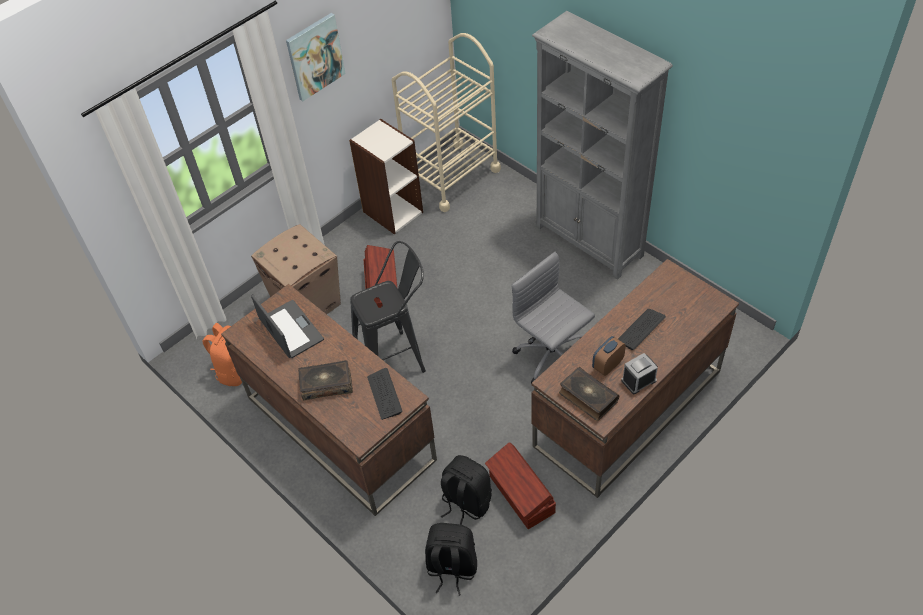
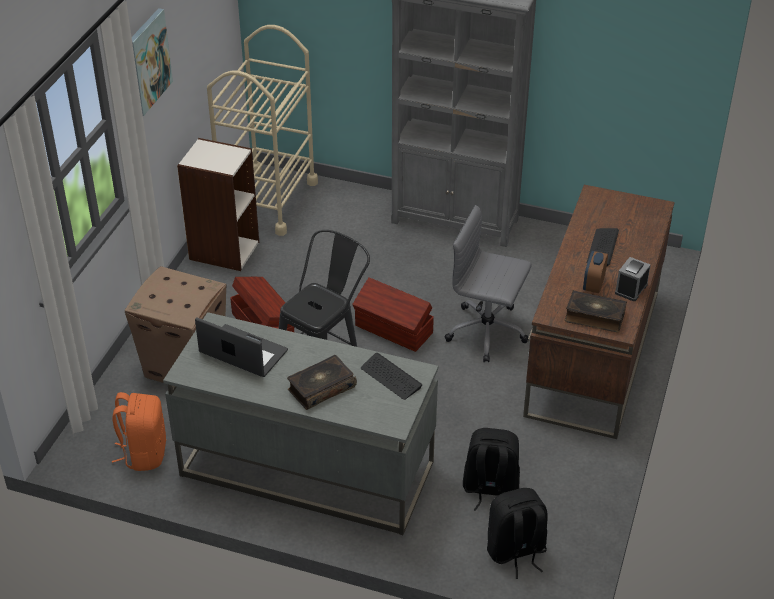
camera: 30 degrees left, 10 degrees down
brown desk [221,284,437,516] -> grey desk [163,312,438,535]
brown storage box [485,442,556,529] -> brown storage box moved to [352,278,434,352]

